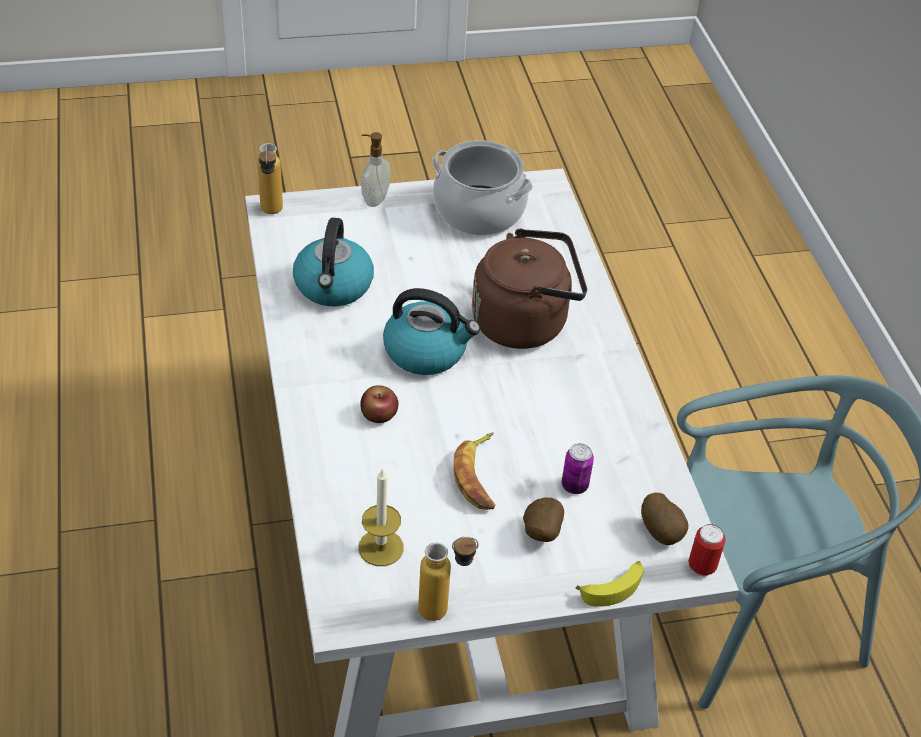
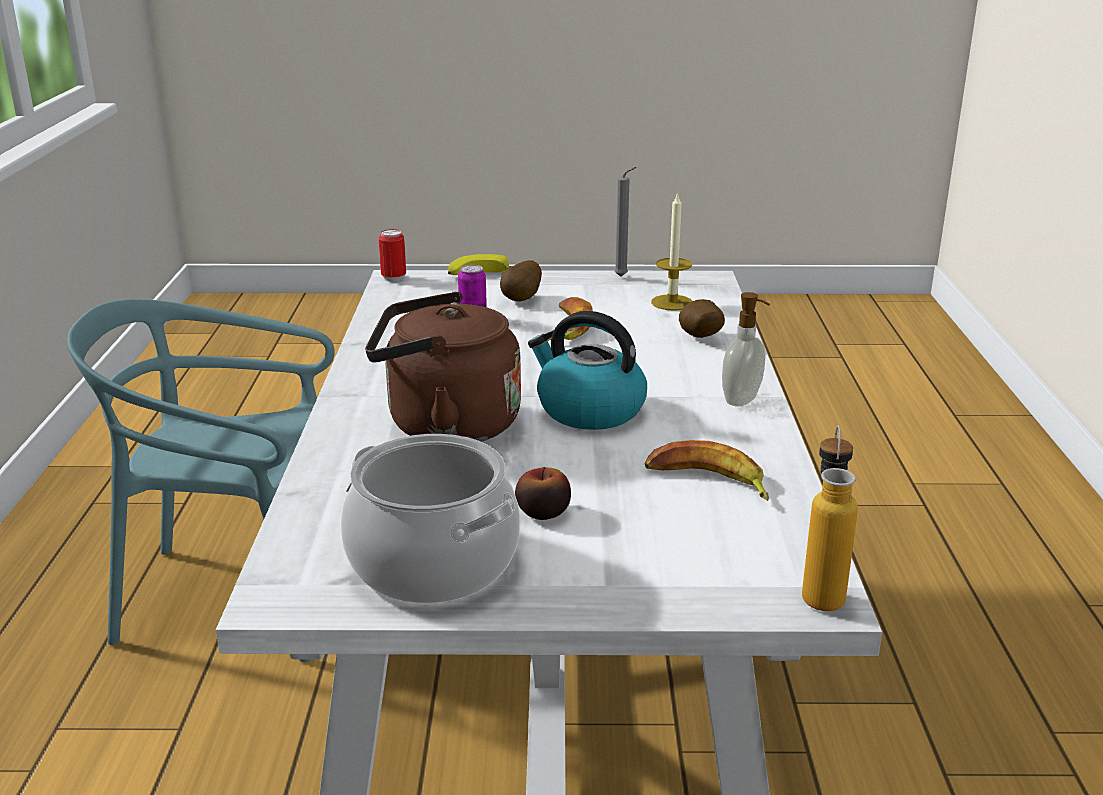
camera: 165 degrees left, 20 degrees down
kettle [293,218,374,306] -> banana [645,440,769,501]
apple [360,385,398,423] -> apple moved to [515,467,571,520]
soap dispenser [361,132,390,207] -> soap dispenser moved to [722,292,770,407]
bottle [418,537,479,621] -> grey candle [614,167,636,277]
potato [641,493,689,545] -> potato moved to [679,299,725,338]

